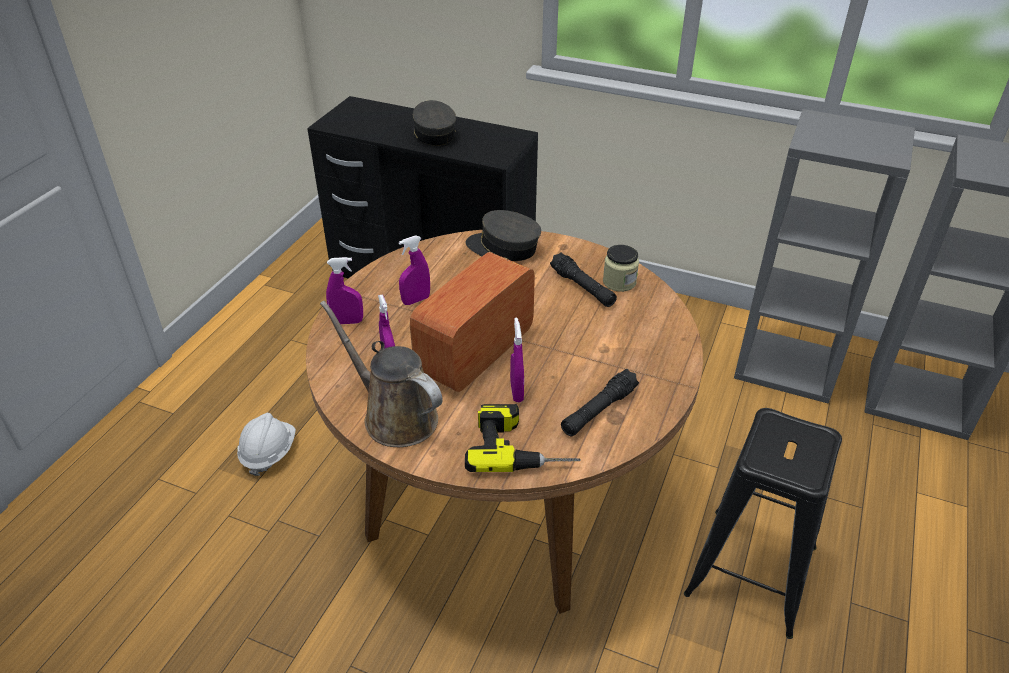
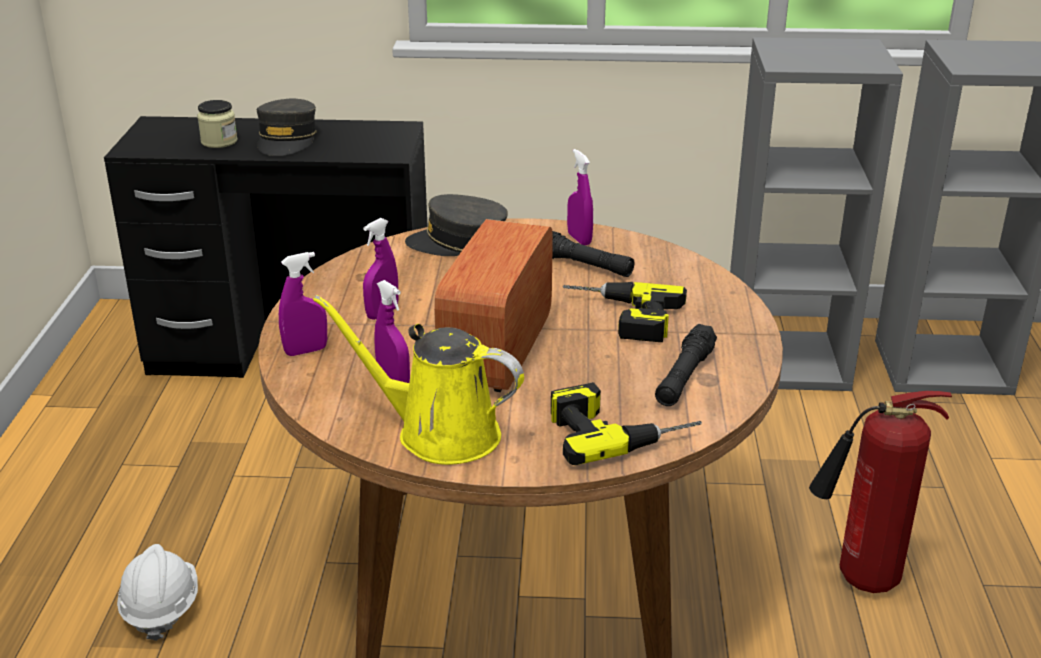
camera: 20 degrees left, 10 degrees down
brown watering can [320,301,443,447] -> yellow watering can [313,295,524,465]
grey cap [412,100,456,146] -> grey cap turned 135 degrees counterclockwise [257,99,316,156]
purple spray bottle [510,318,524,402] -> purple spray bottle moved to [567,149,593,245]
jar [603,245,639,292] -> jar moved to [197,100,237,148]
black stool [684,408,842,639] -> fire extinguisher [809,391,952,593]
none -> power drill [563,282,687,342]

